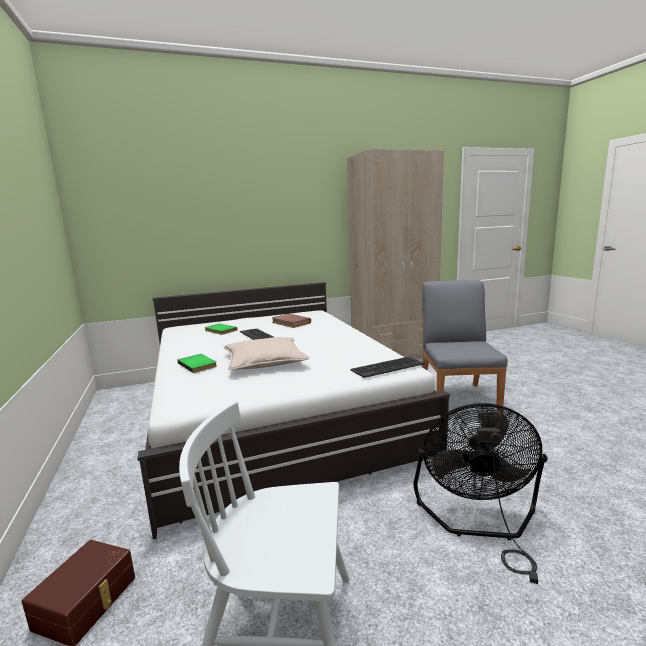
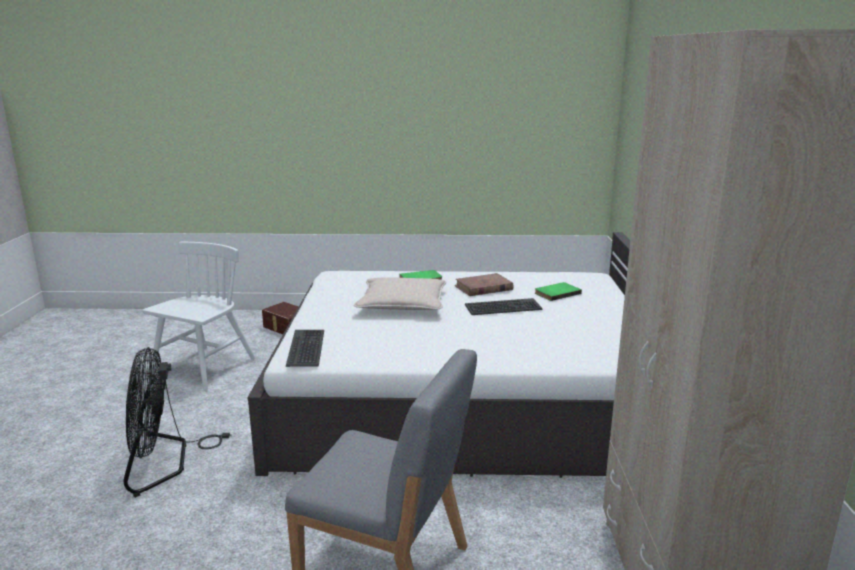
camera: 110 degrees right, 5 degrees up
brown book [272,313,311,328] -> brown book moved to [454,273,513,296]
black fan [414,403,548,585] -> black fan turned 135 degrees clockwise [124,347,232,498]

